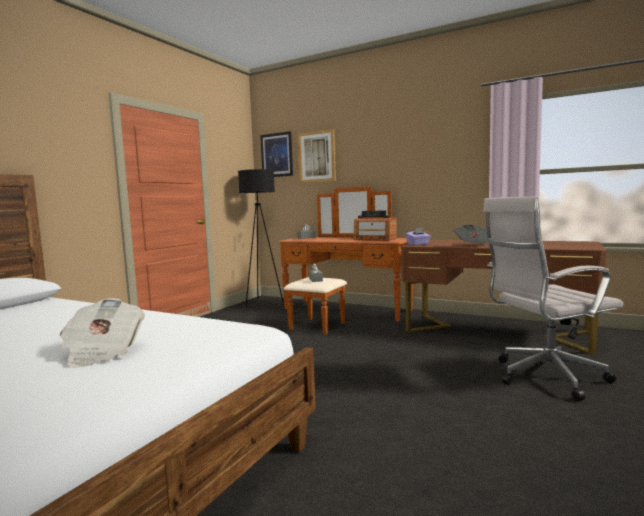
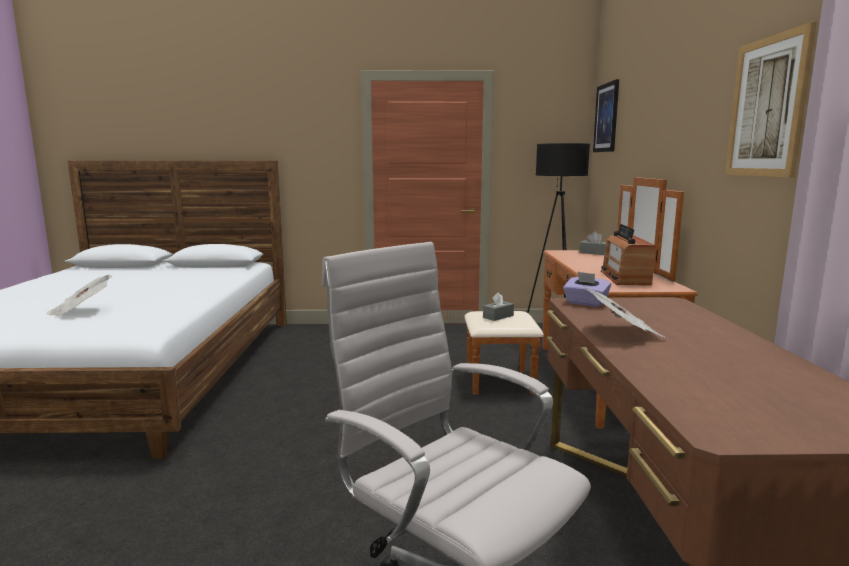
camera: 60 degrees right, 5 degrees up
picture [298,129,336,183] -> picture moved to [725,22,817,177]

